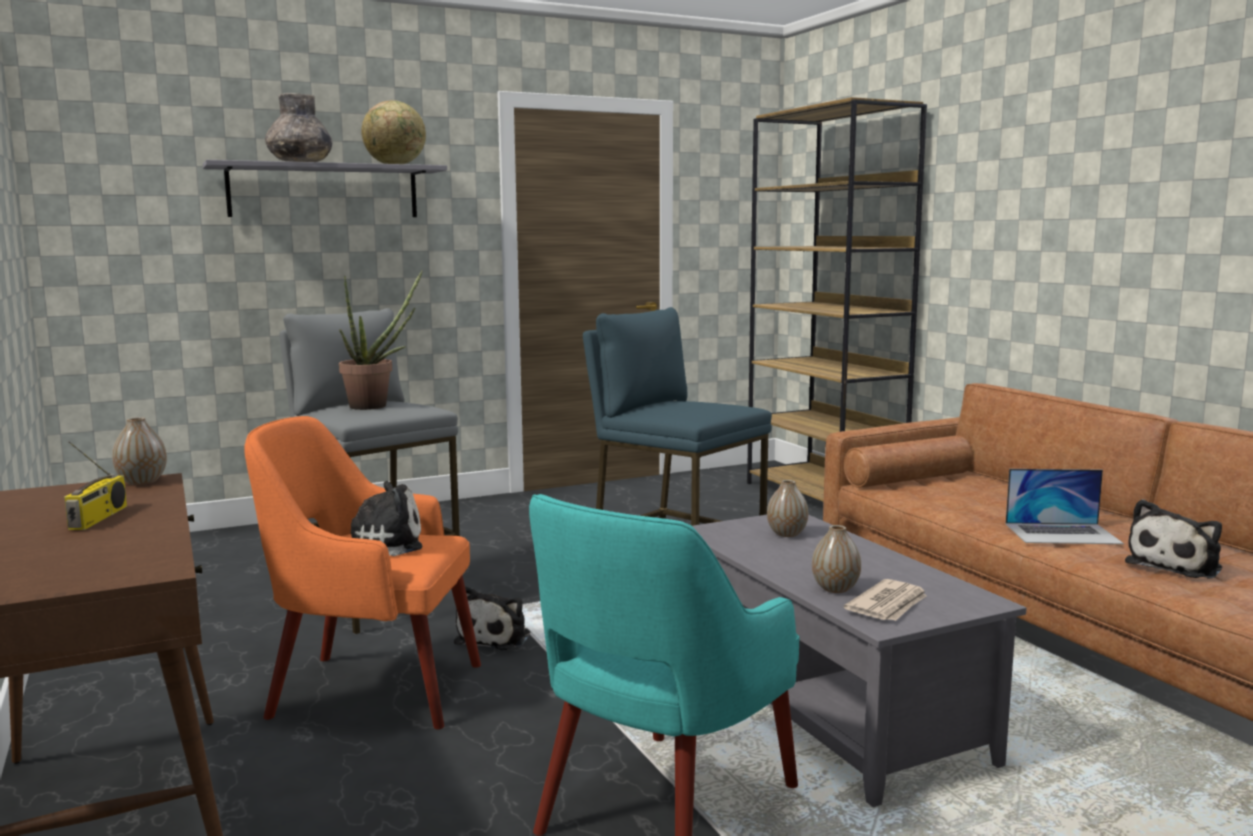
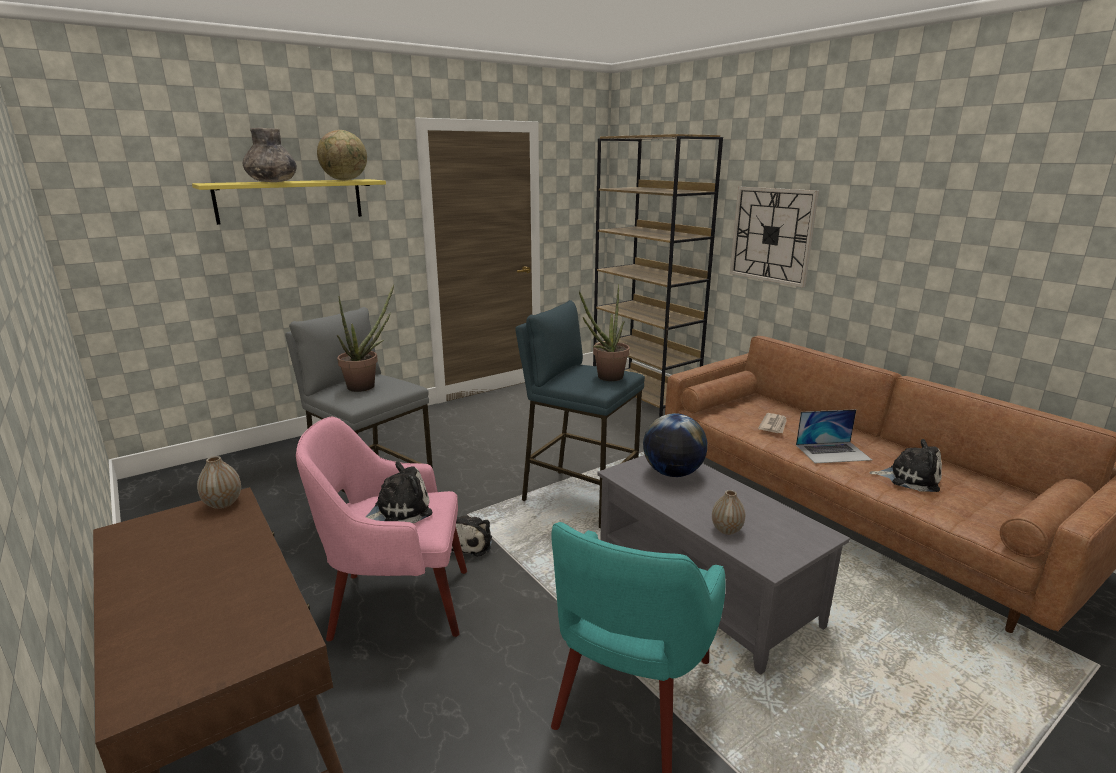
camera: 10 degrees left, 10 degrees up
radio [64,441,127,530] -> none
grey shelf [203,160,447,217] -> yellow shelf [192,179,386,225]
orange armchair [244,416,481,729] -> pink armchair [296,417,467,641]
vase [767,480,808,537] -> globe [643,413,708,477]
newspaper [844,579,927,621] -> newspaper moved to [758,413,787,433]
plush toy [1125,499,1222,578] -> plush toy turned 105 degrees counterclockwise [869,439,942,492]
none -> potted plant [579,284,630,381]
none -> wall clock [730,187,819,288]

